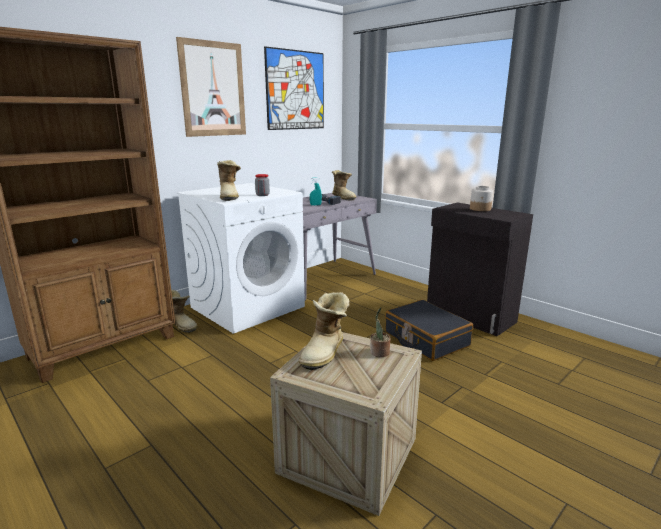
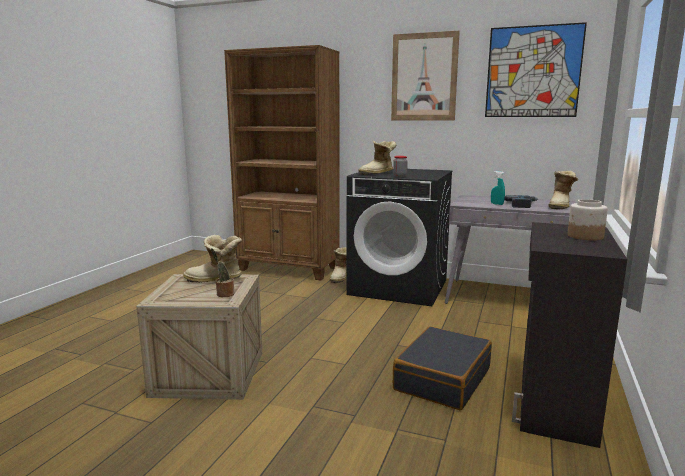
camera: 65 degrees right, 5 degrees down
white washing machine [177,183,305,334] -> black washing machine [346,169,453,306]

